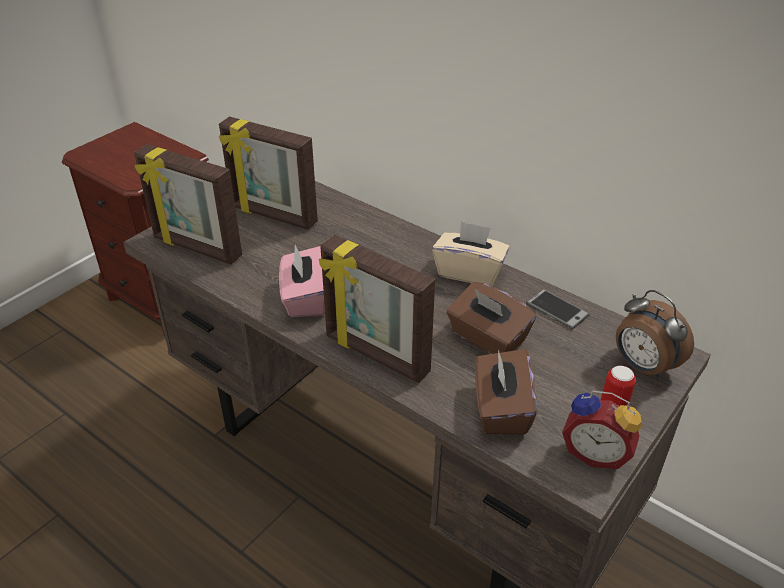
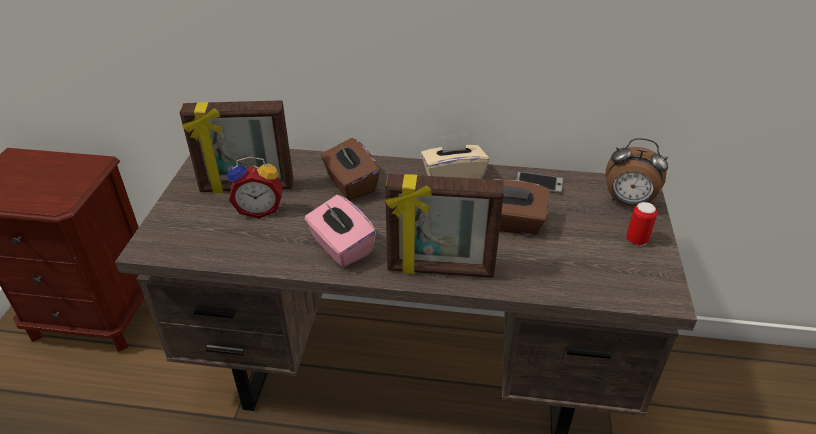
camera: 30 degrees left, 0 degrees up
picture frame [134,144,242,265] -> none
brown tissue box [475,349,537,435] -> brown tissue box moved to [321,138,380,200]
alarm clock [562,391,642,469] -> alarm clock moved to [228,156,283,219]

